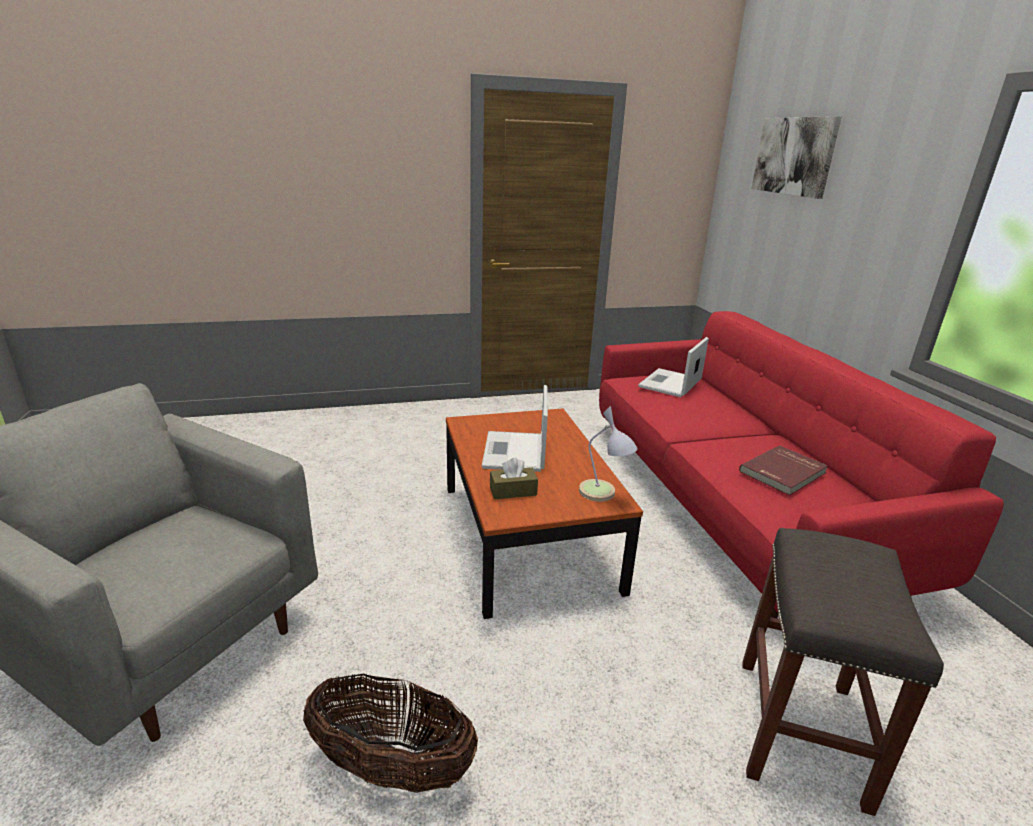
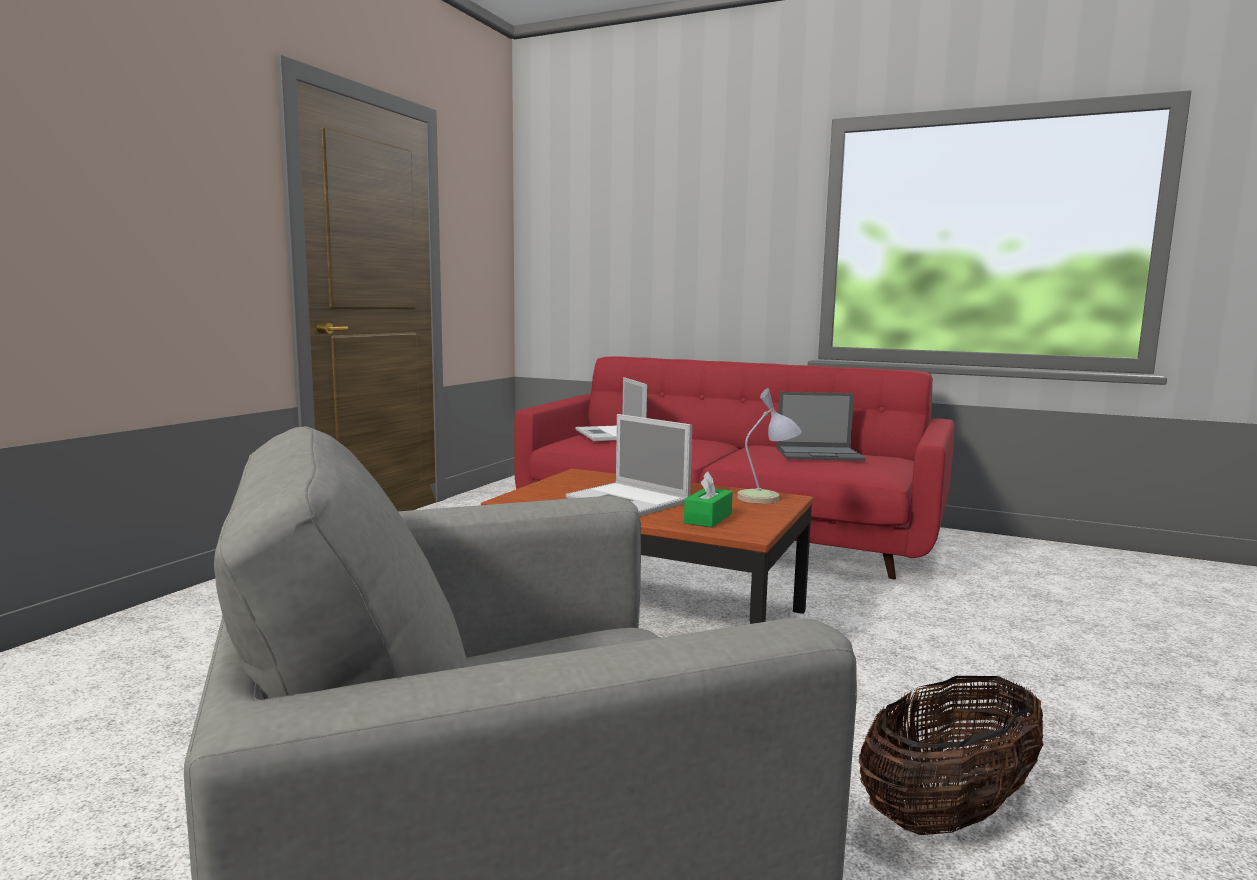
camera: 50 degrees left, 15 degrees down
brown tissue box [490,458,538,499] -> green tissue box [684,471,733,527]
red book [739,445,828,495] -> laptop [776,392,866,461]
grey stool [742,528,944,816] -> none
picture [751,116,842,199] -> none

